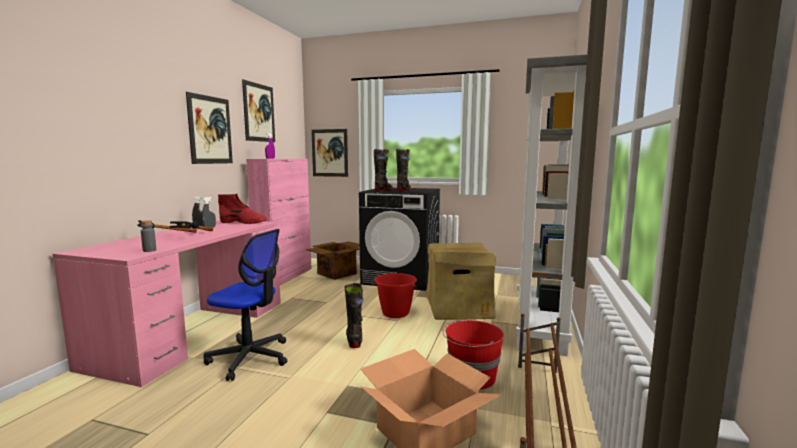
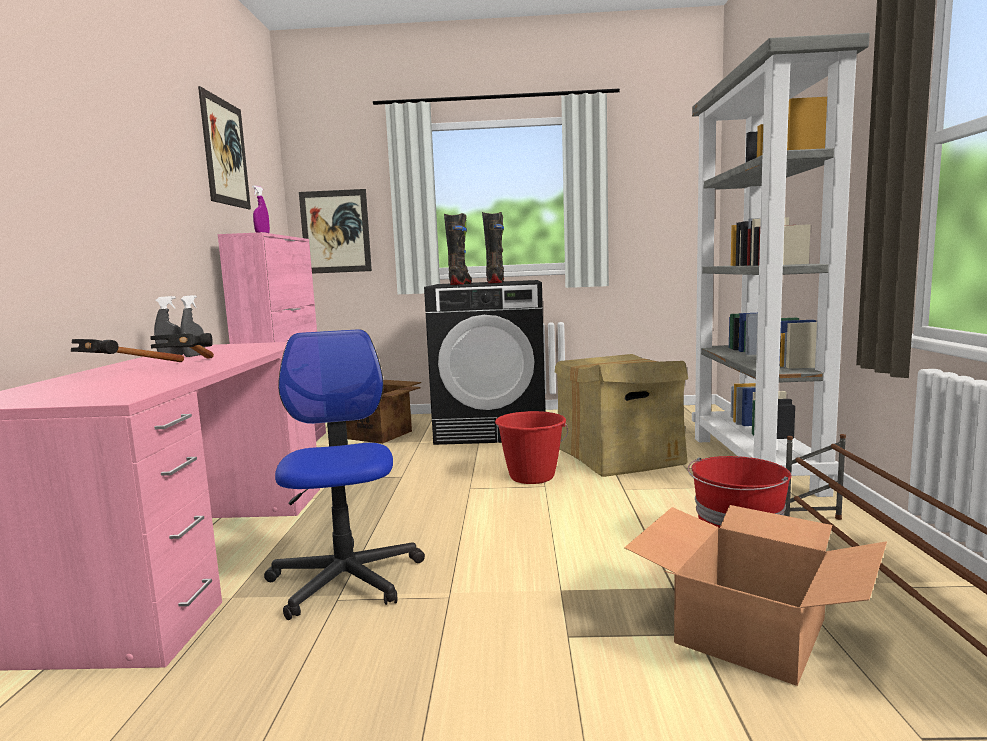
camera: 15 degrees left, 0 degrees up
grey bottle [141,220,156,252] -> none
picture [186,92,233,164] -> none
office chair [204,229,287,381] -> office chair turned 105 degrees counterclockwise [264,329,425,620]
red boot [218,194,267,224] -> none
black boot [344,283,363,348] -> none

